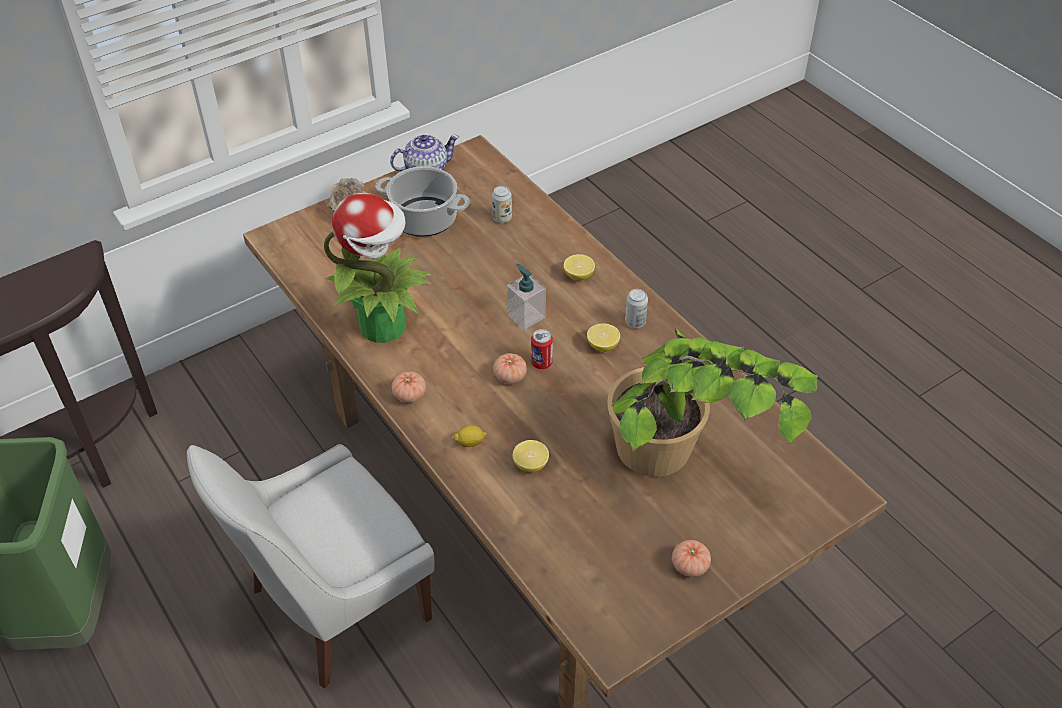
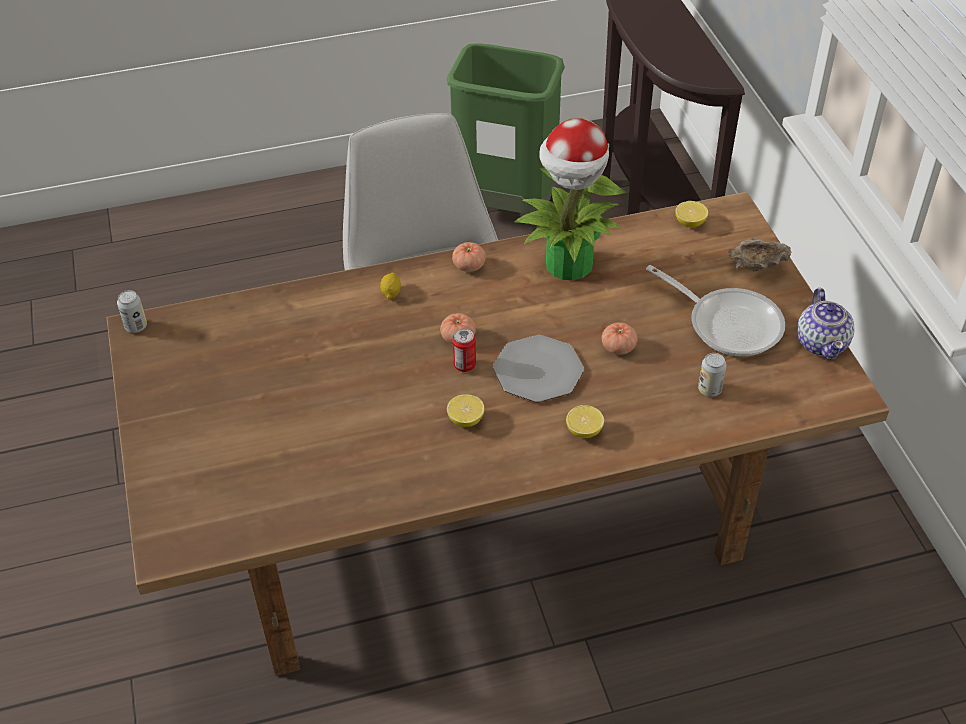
camera: 110 degrees right, 0 degrees up
cooking pot [375,166,470,237] -> frying pan [646,265,785,357]
soap dispenser [507,264,546,330] -> plate [493,335,584,402]
lemon [513,440,549,472] -> lemon moved to [675,201,708,228]
potted plant [607,329,818,477] -> none
can [625,289,648,328] -> can moved to [117,290,147,333]
tomato [672,540,711,577] -> tomato moved to [602,323,637,355]

